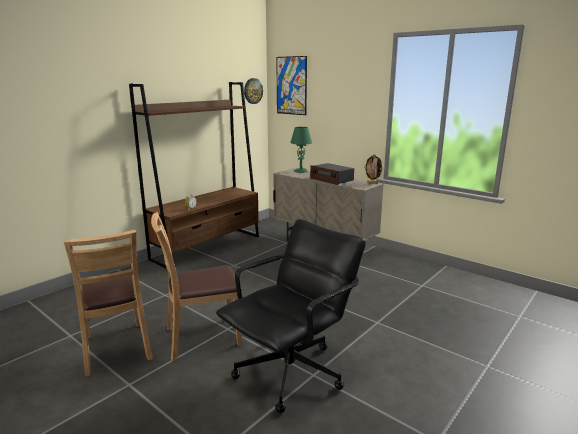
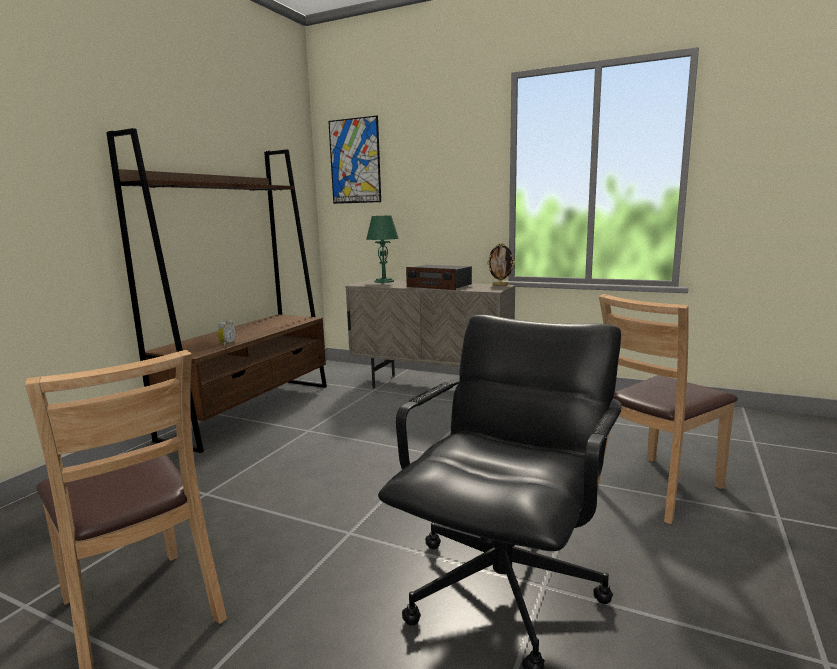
camera: 15 degrees left, 5 degrees down
brown chair [151,212,242,361] -> brown chair moved to [597,294,738,524]
wall clock [244,78,263,104] -> none

